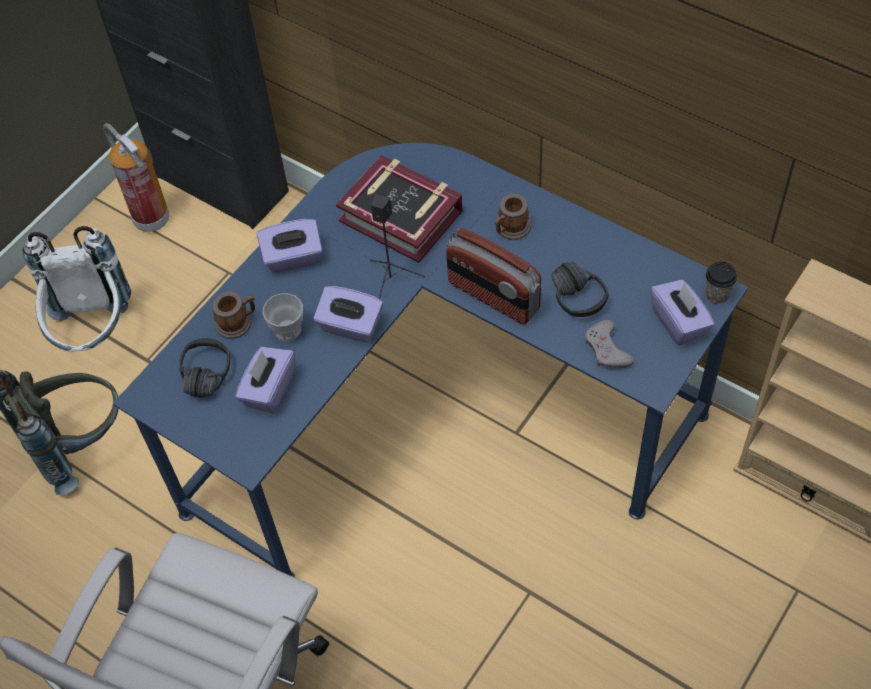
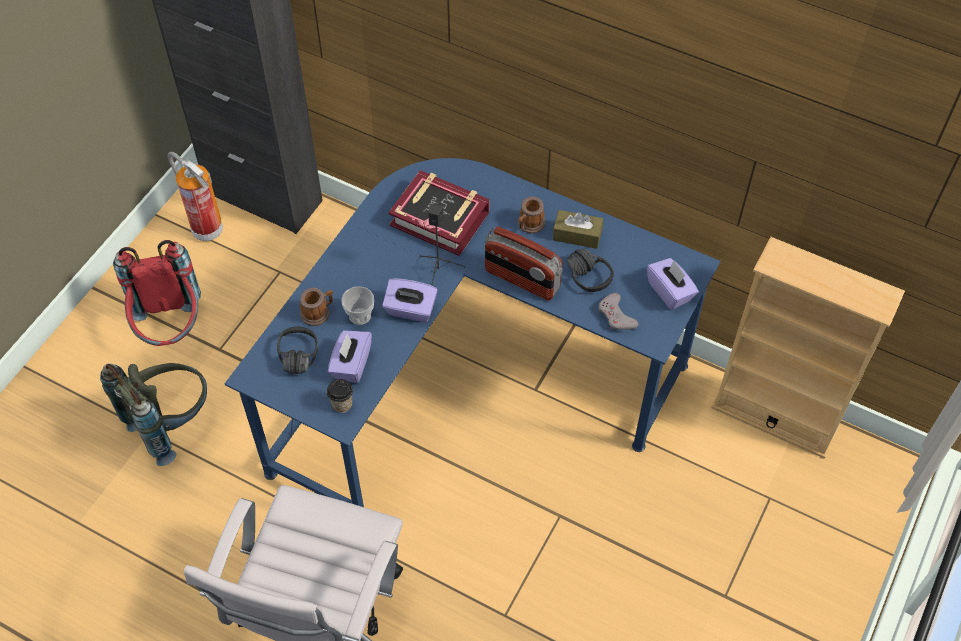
camera: 10 degrees left, 0 degrees up
white backpack [23,226,131,352] -> red backpack [113,240,201,346]
purple tissue box [257,219,322,273] -> none
cup [705,262,737,304] -> cup moved to [327,379,353,413]
none -> brown tissue box [553,210,603,249]

